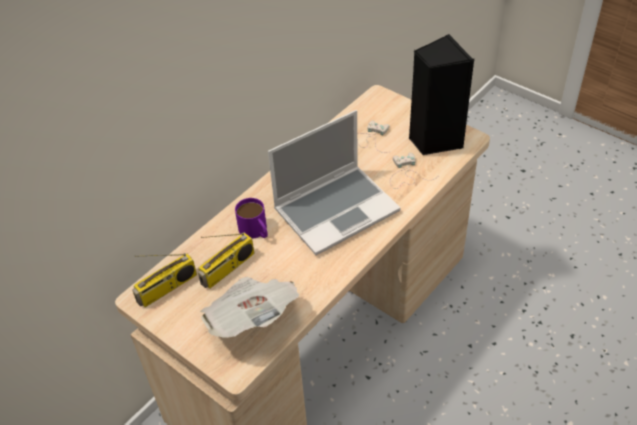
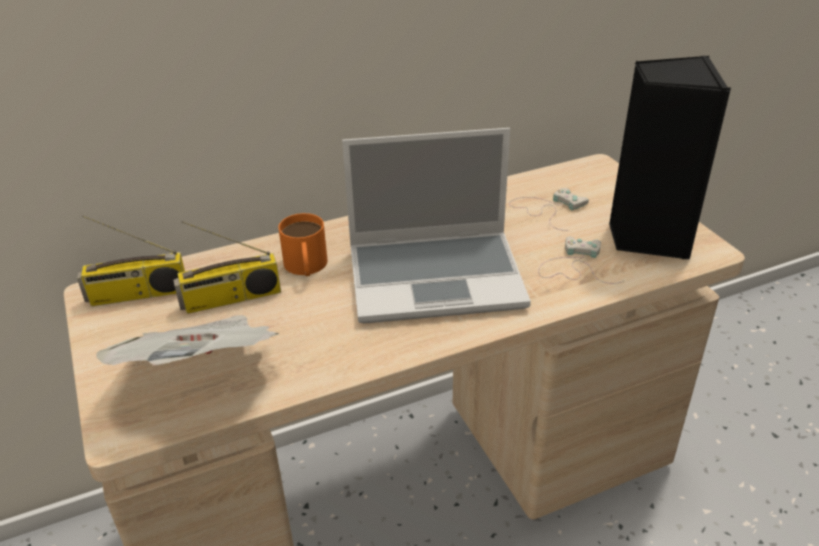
camera: 25 degrees right, 10 degrees down
purple mug [235,198,268,239] -> orange mug [278,213,328,276]

